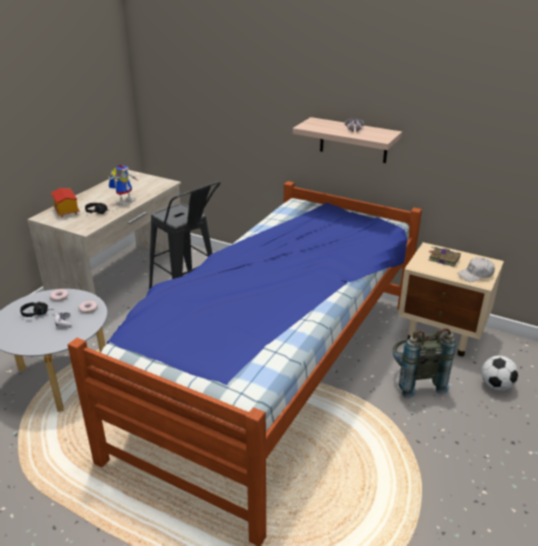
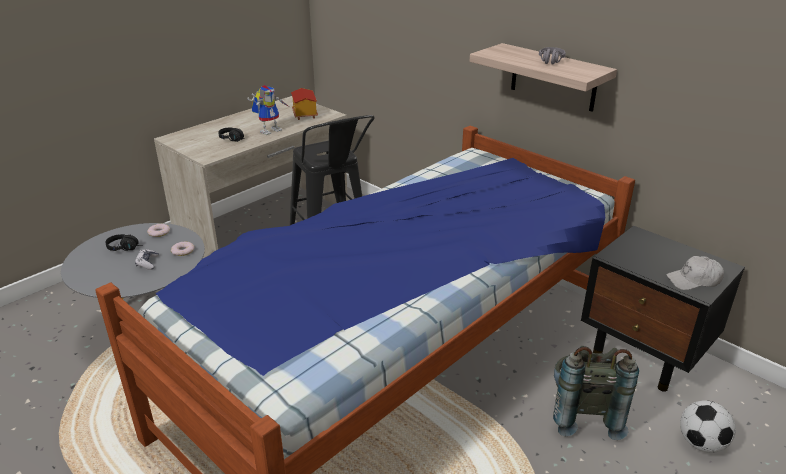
camera: 15 degrees right, 0 degrees up
toy house [51,188,80,217] -> toy house moved to [291,88,318,120]
beige nightstand [398,242,504,356] -> black nightstand [581,226,745,392]
book [429,247,461,267] -> none

